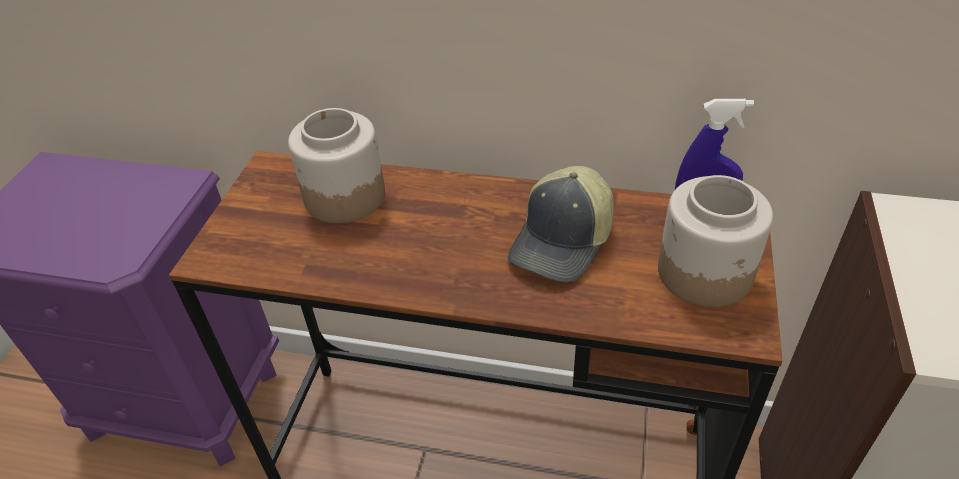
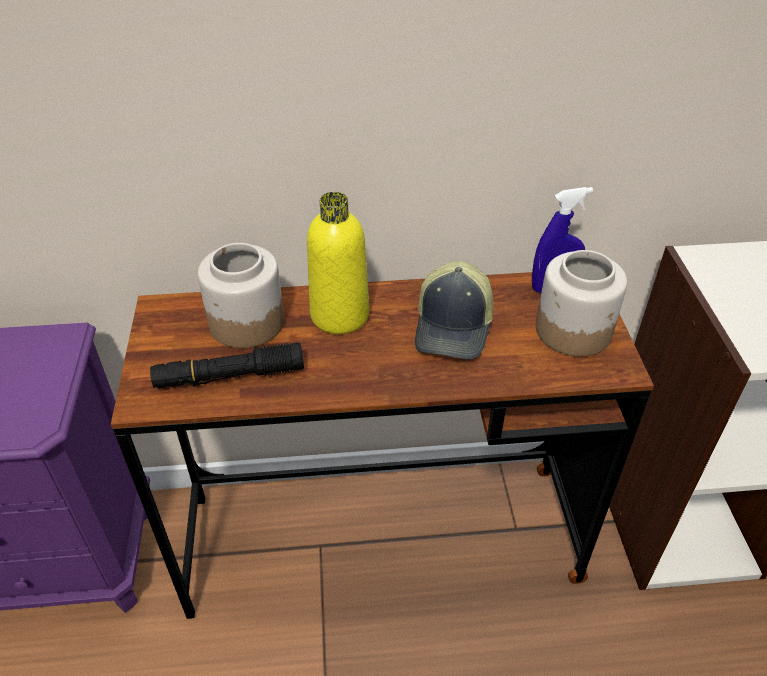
camera: 20 degrees left, 0 degrees up
none -> black flashlight [150,342,304,388]
none -> yellow bottle [307,192,369,334]

